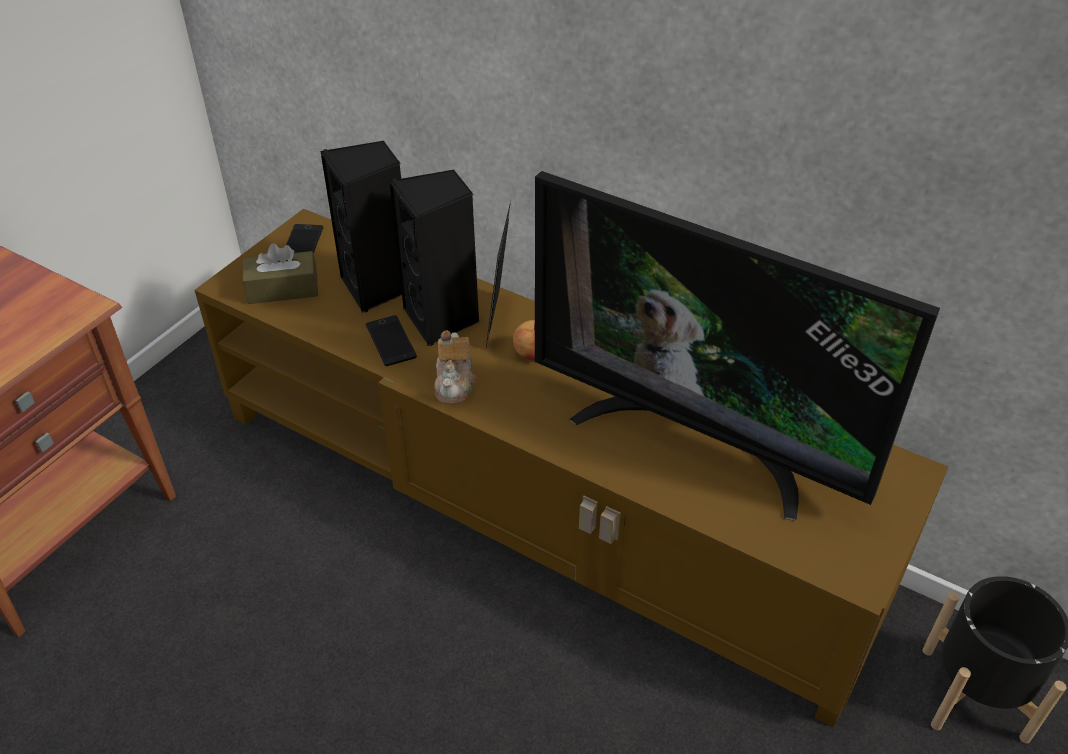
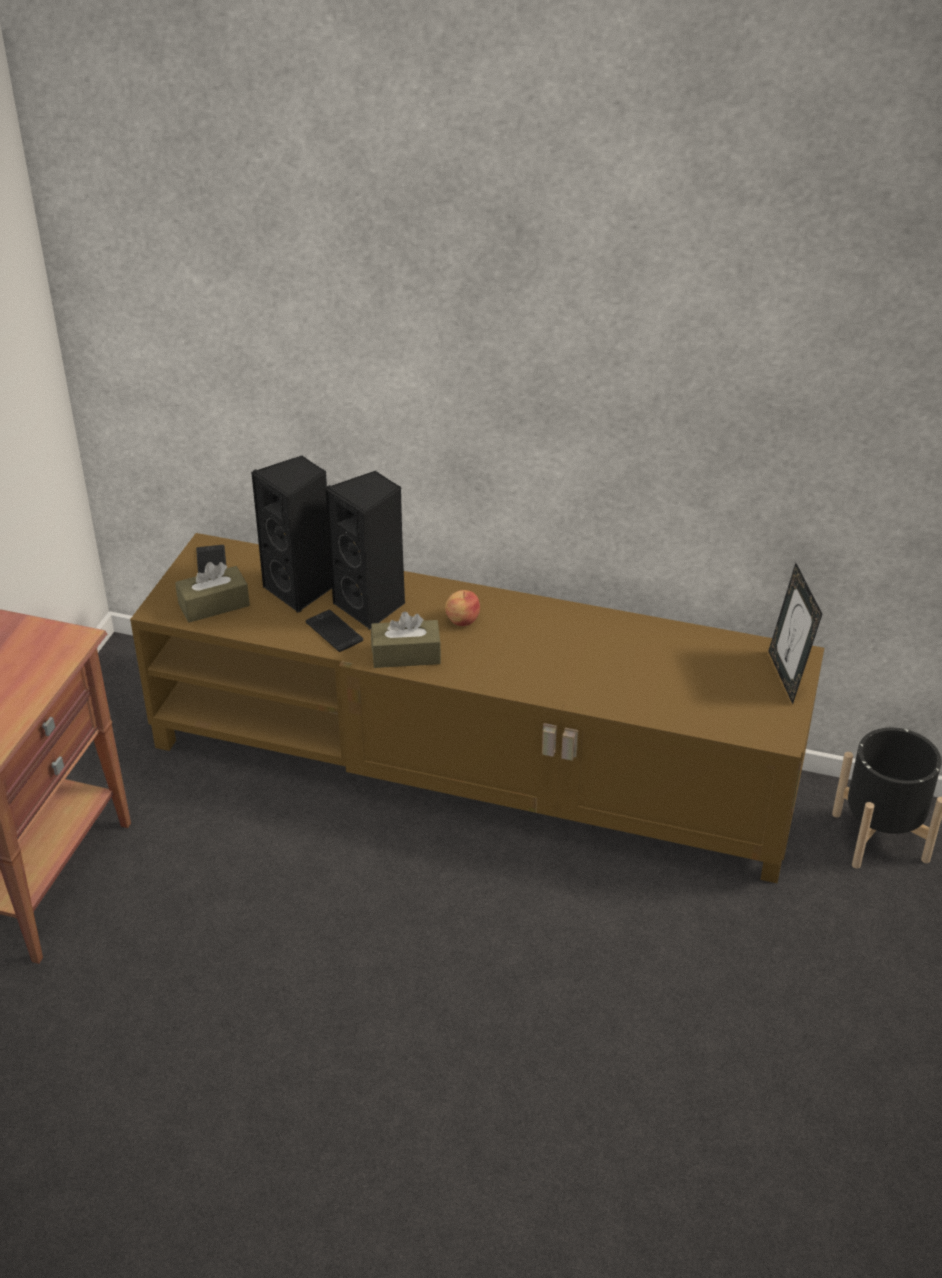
camera: 15 degrees left, 5 degrees down
teapot [434,330,476,404] -> brown tissue box [371,612,441,668]
picture frame [486,201,511,347] -> picture frame moved to [768,563,822,704]
television [535,171,940,520] -> none

